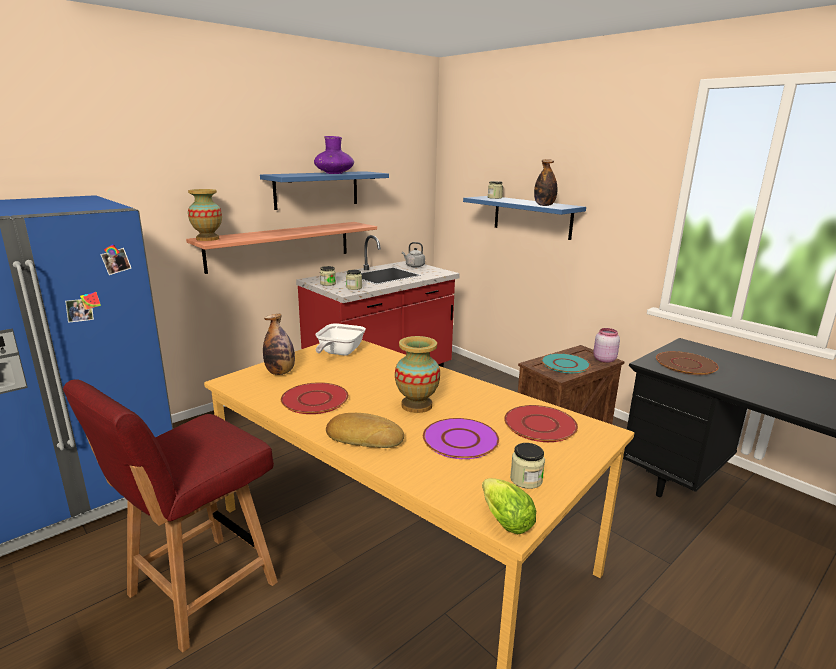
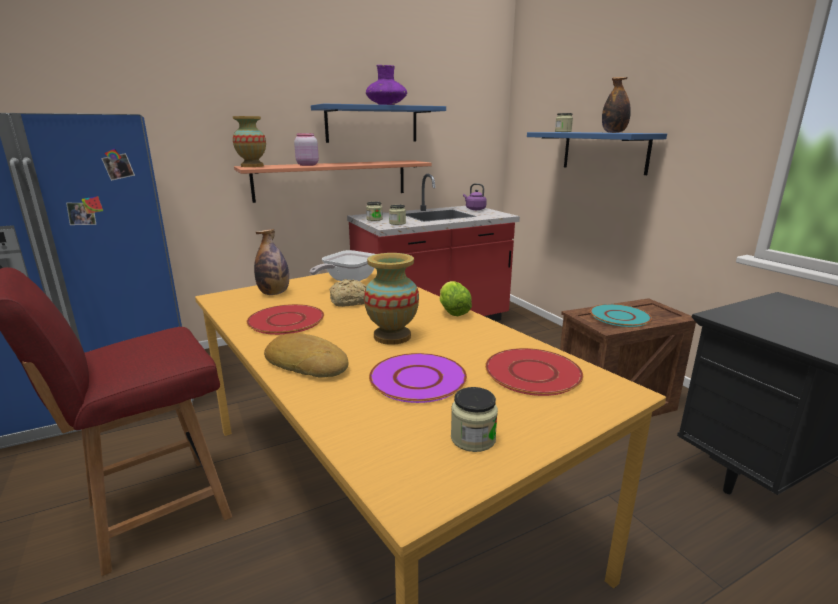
camera: 15 degrees right, 0 degrees up
grey kettle [402,242,425,267] -> purple kettle [463,183,487,210]
lettuce [482,478,536,534] -> lettuce moved to [440,281,472,316]
pink jar [593,328,620,363] -> pink jar moved to [294,133,319,166]
brown plate [656,351,719,375] -> none
none -> bread [329,279,366,307]

